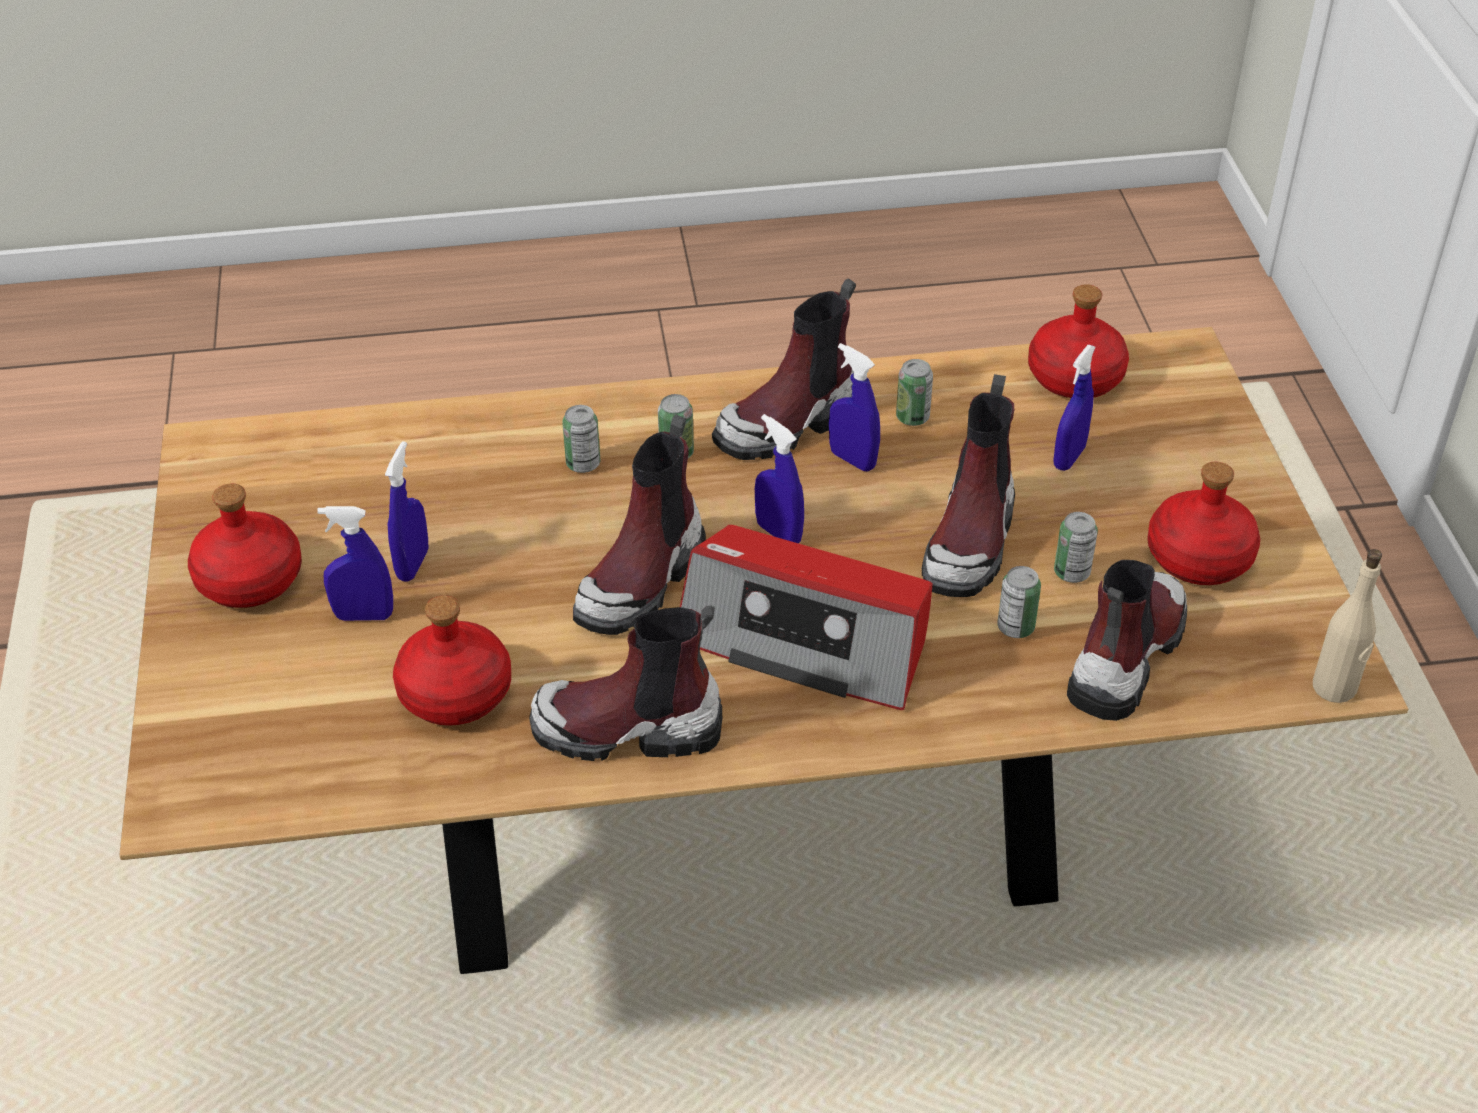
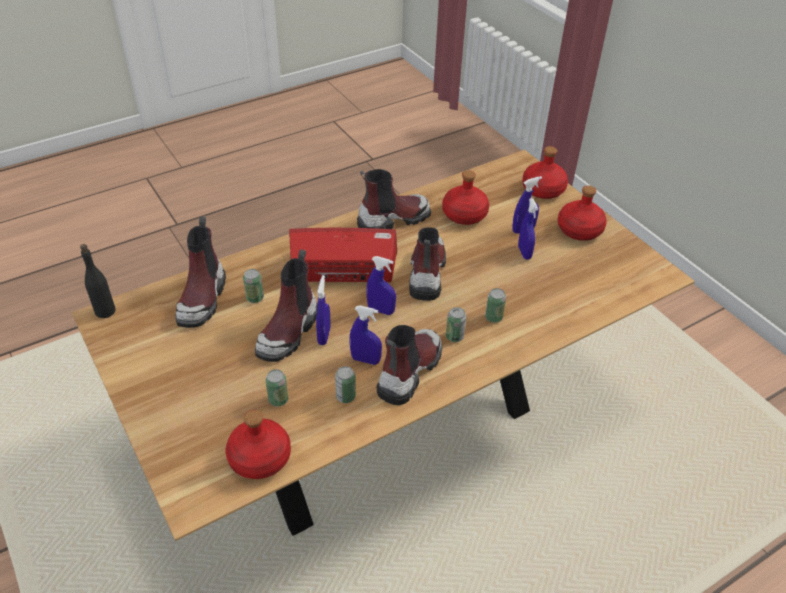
camera: 155 degrees right, 0 degrees up
boot [922,374,1015,597] -> boot turned 150 degrees counterclockwise [255,249,318,362]
blue spray bottle [1054,345,1096,471] -> blue spray bottle moved to [316,275,331,345]
can [1054,512,1098,583] -> can moved to [266,369,288,407]
red bottle [1147,462,1260,585] -> red bottle moved to [522,146,568,199]
beige bottle [1313,549,1382,703] -> black bottle [80,244,115,318]

